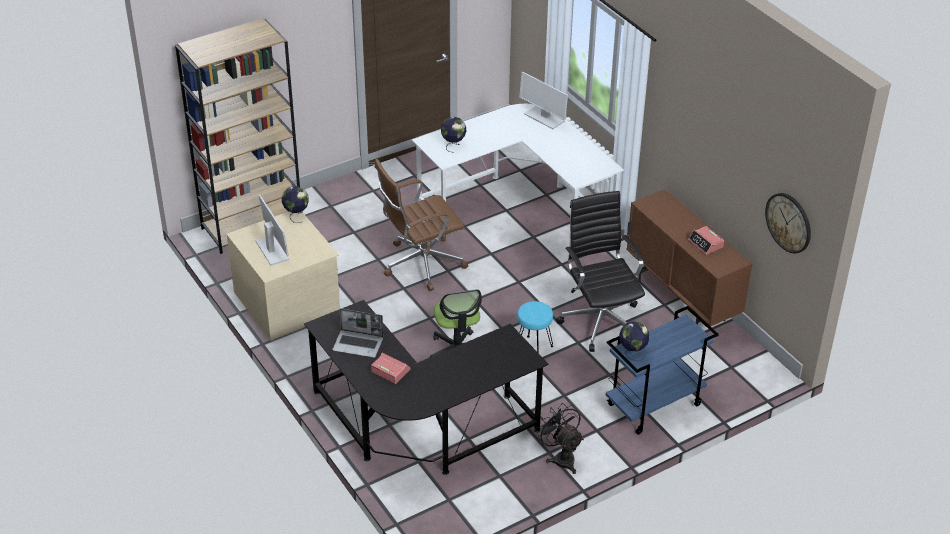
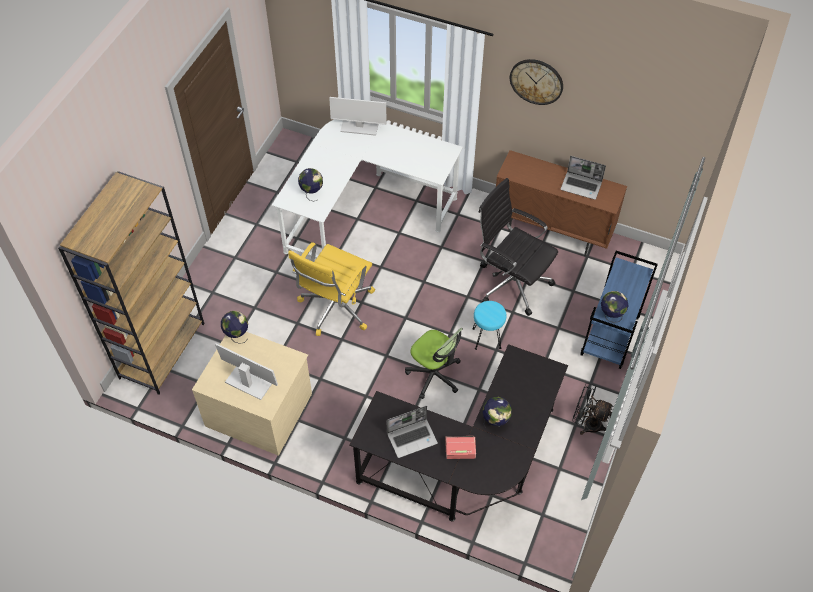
camera: 35 degrees left, 15 degrees up
brown office chair [375,159,468,291] -> yellow office chair [288,242,375,336]
alarm clock [688,226,724,255] -> laptop [561,156,606,200]
wall clock [765,193,811,253] -> wall clock moved to [510,59,563,105]
none -> globe [483,397,512,428]

